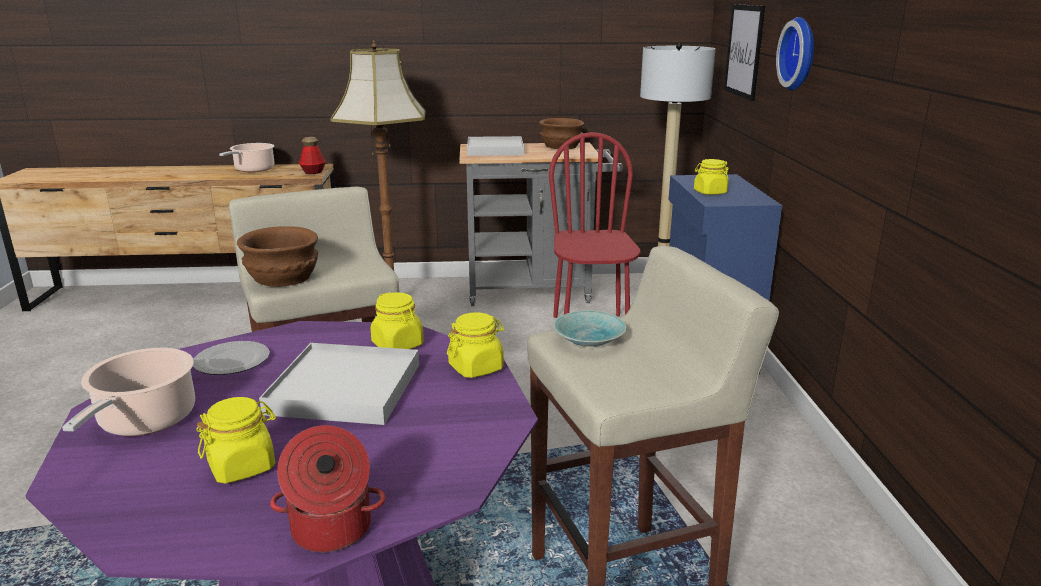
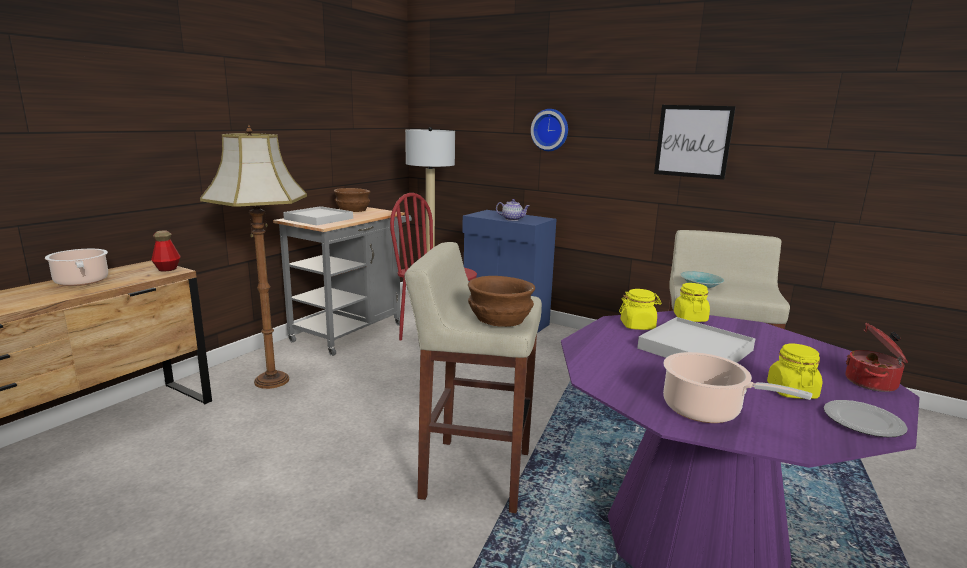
camera: 55 degrees left, 5 degrees down
plate [193,341,270,375] -> plate moved to [824,400,908,437]
yellow jar [694,159,729,195] -> teapot [496,199,530,221]
picture [724,4,766,101] -> picture moved to [654,105,736,180]

